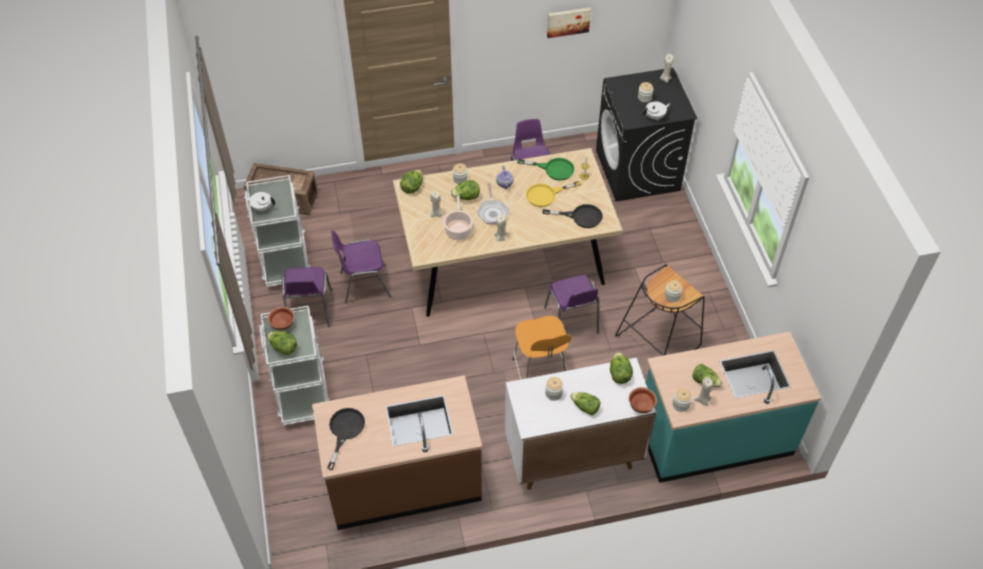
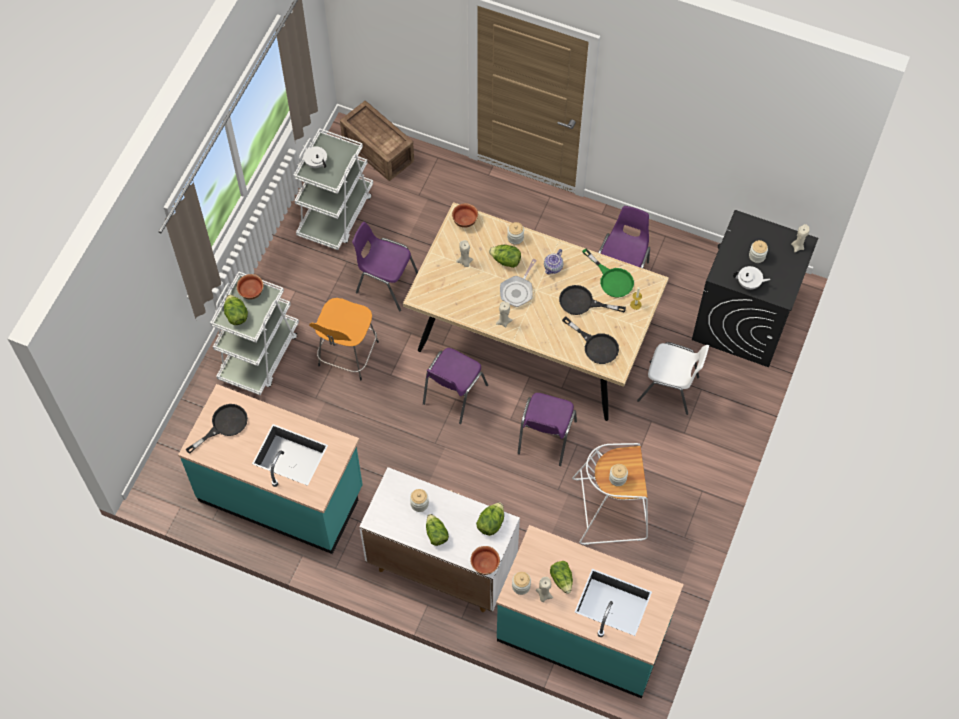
camera: 35 degrees right, 10 degrees up
purple chair [282,267,332,328] -> purple chair moved to [423,348,488,424]
brown counter [312,375,482,530] -> turquoise counter [178,384,363,554]
lettuce [400,170,422,194] -> bowl [452,203,478,228]
cooking pot [443,196,473,240] -> none
orange stool [512,316,571,380] -> orange stool moved to [309,298,379,380]
yellow frying pan [526,181,582,207] -> black frying pan [559,285,626,315]
picture [547,8,591,38] -> none
black stool [615,264,705,356] -> white stool [572,443,648,545]
none -> white chair [637,342,709,415]

